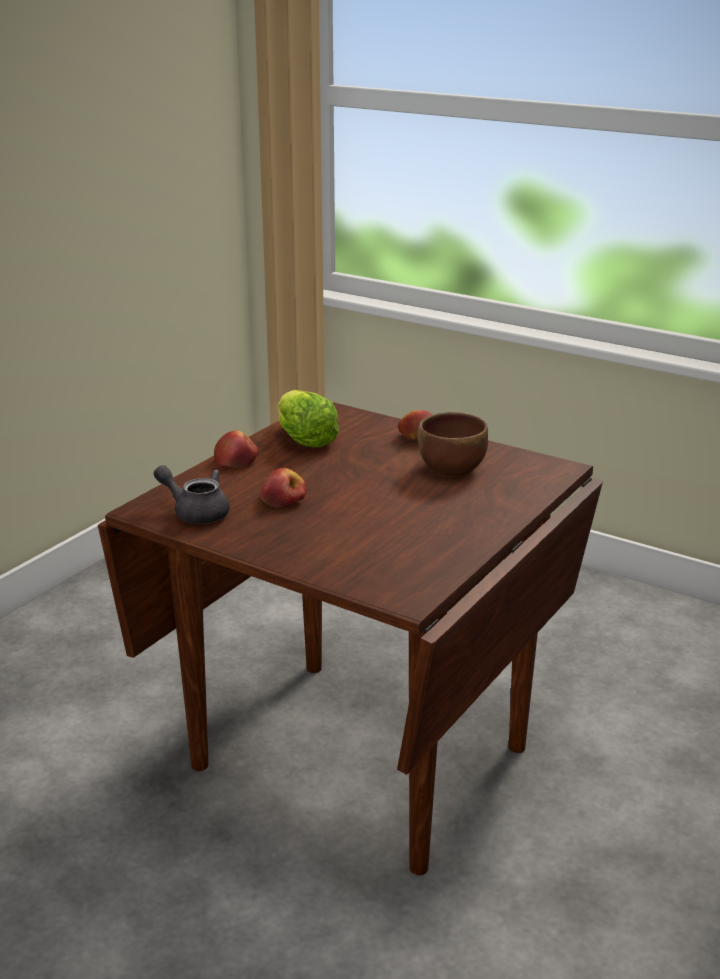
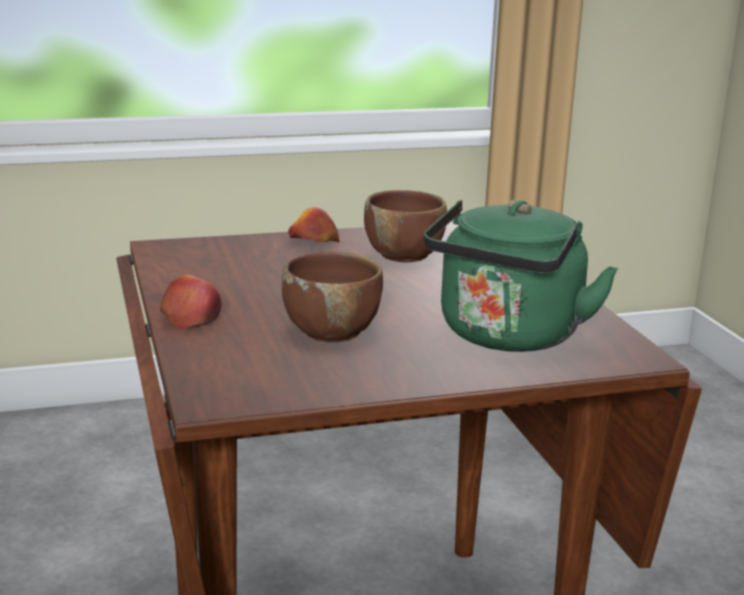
camera: 50 degrees left, 5 degrees down
grey teapot [154,465,230,524] -> none
apple [260,468,306,507] -> brown bowl [282,252,383,342]
lettuce [278,390,339,447] -> none
none -> green kettle [424,200,618,352]

